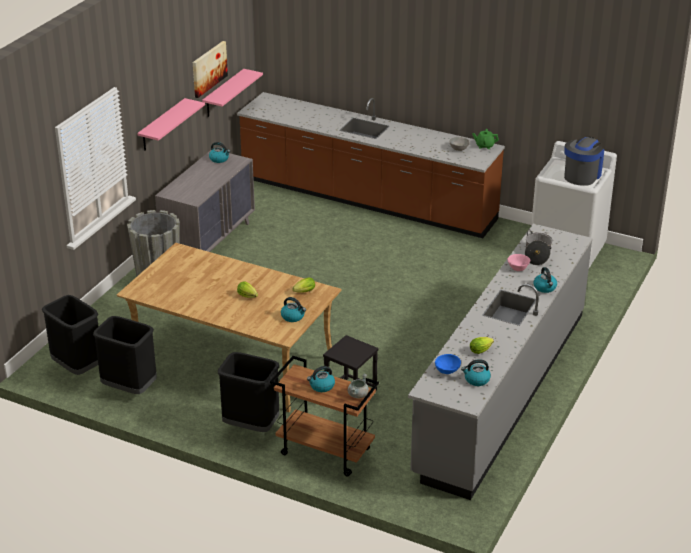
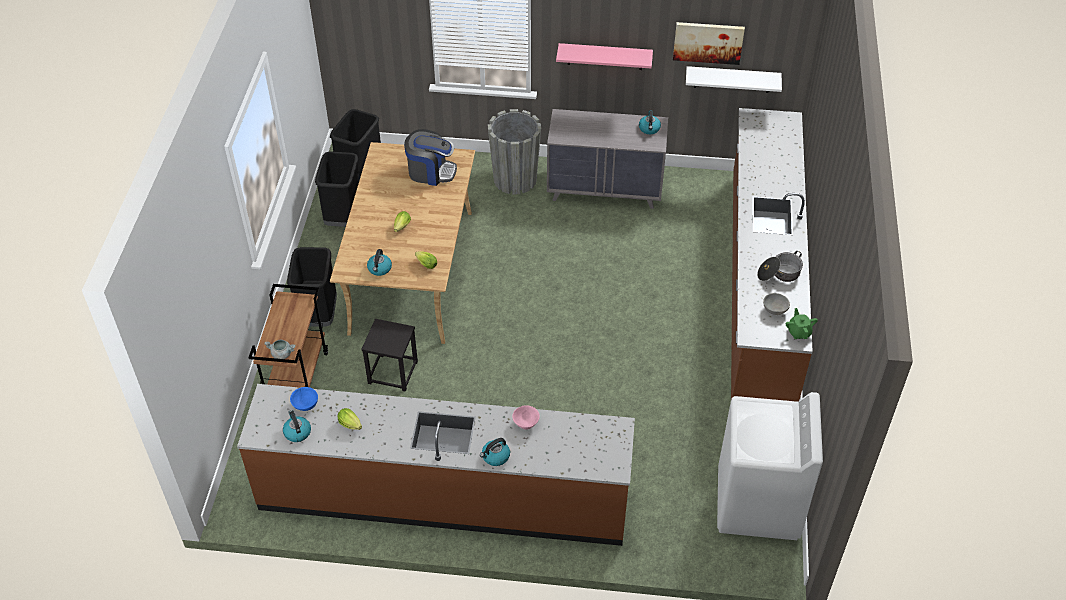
camera: 70 degrees right, 15 degrees up
pink shelf [202,69,263,117] -> white shelf [686,66,782,93]
kettle [307,366,335,392] -> none
grey counter [408,224,593,500] -> brown counter [237,384,635,546]
cooking pot [525,230,552,265] -> cooking pot moved to [757,251,803,282]
coffee machine [564,137,604,186] -> coffee machine moved to [404,129,457,186]

